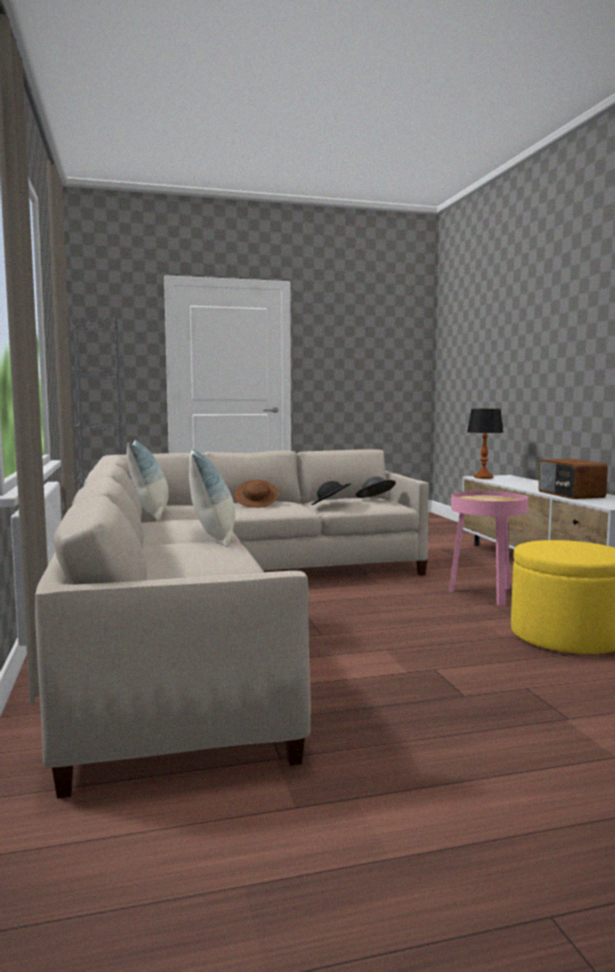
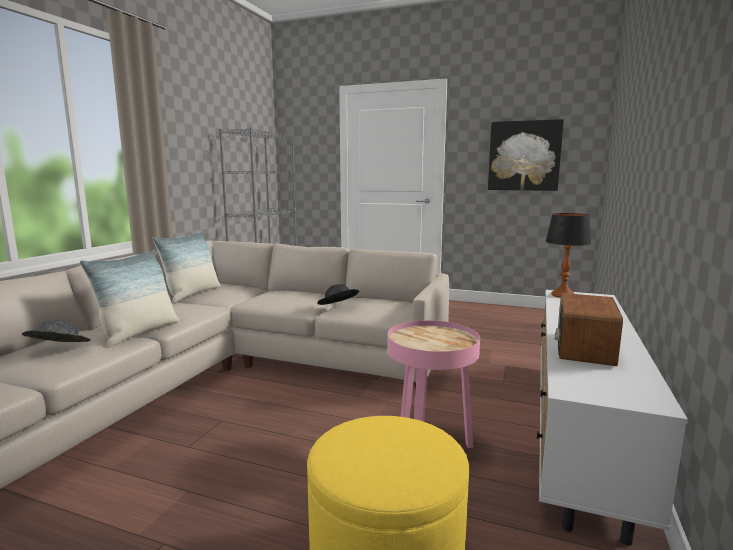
camera: 35 degrees right, 5 degrees up
brown hat [234,480,279,508] -> none
grey hat [355,476,396,498] -> grey hat moved to [22,319,91,342]
none -> picture [488,119,564,191]

